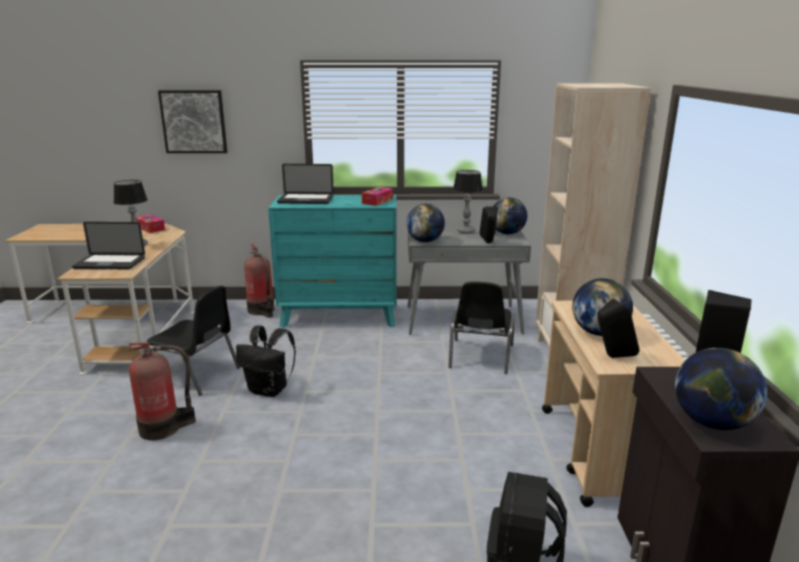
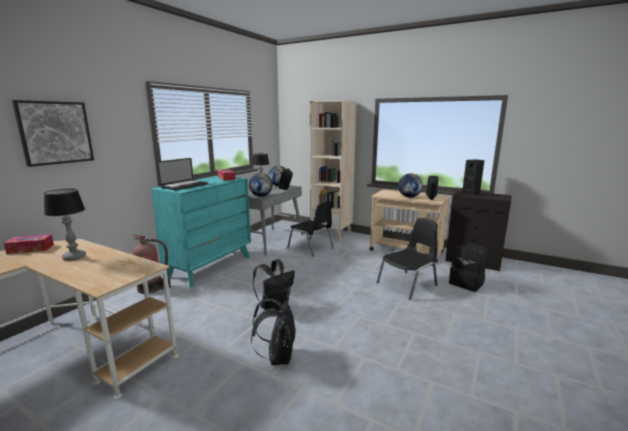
camera: 60 degrees left, 5 degrees down
laptop [72,222,145,269] -> none
fire extinguisher [129,342,196,440] -> black backpack [251,298,296,365]
black chair [147,286,240,396] -> black chair moved to [377,218,438,300]
globe [675,348,767,430] -> none

